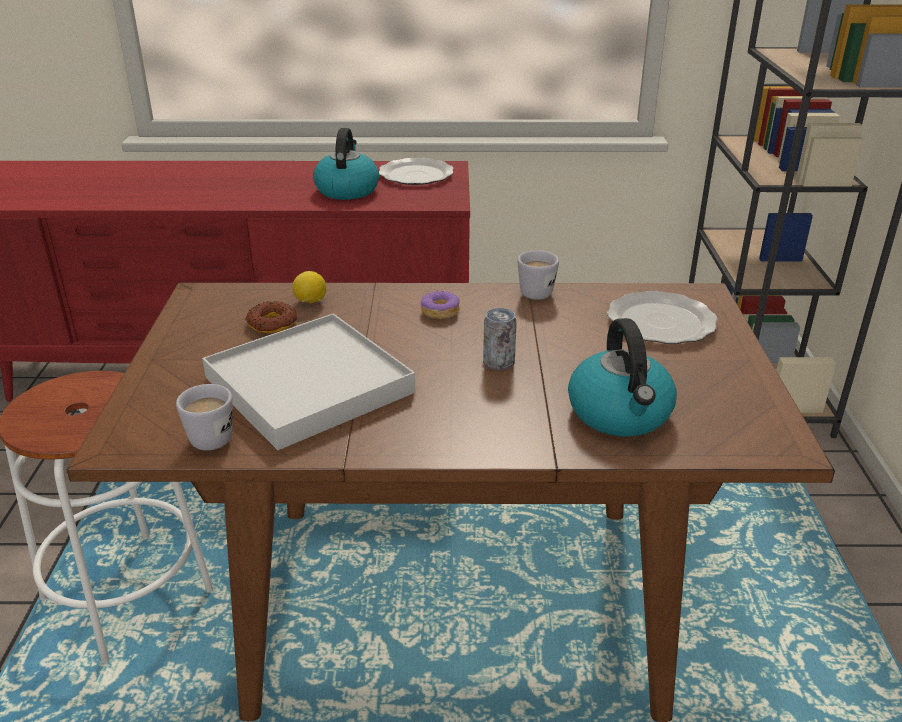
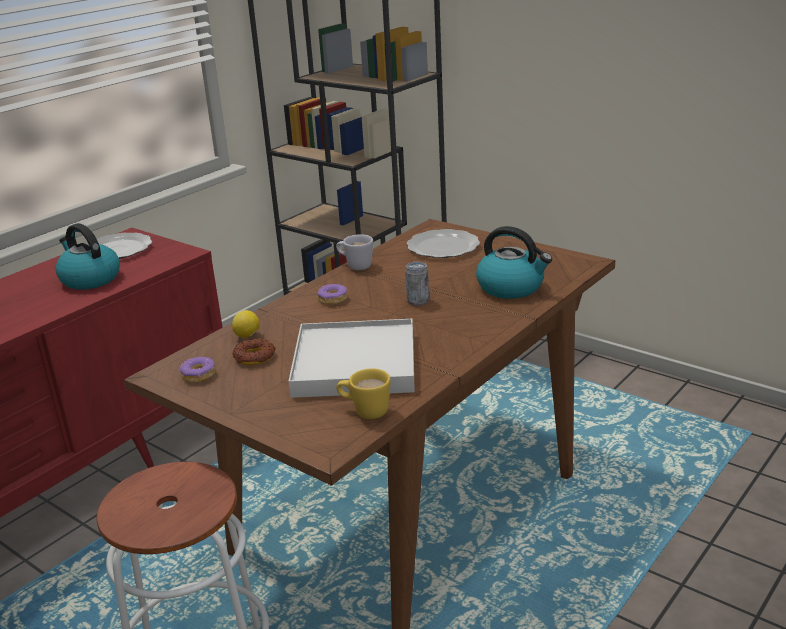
camera: 50 degrees left, 5 degrees down
white mug [176,384,233,451] -> yellow mug [336,368,391,419]
none -> donut [180,357,216,383]

